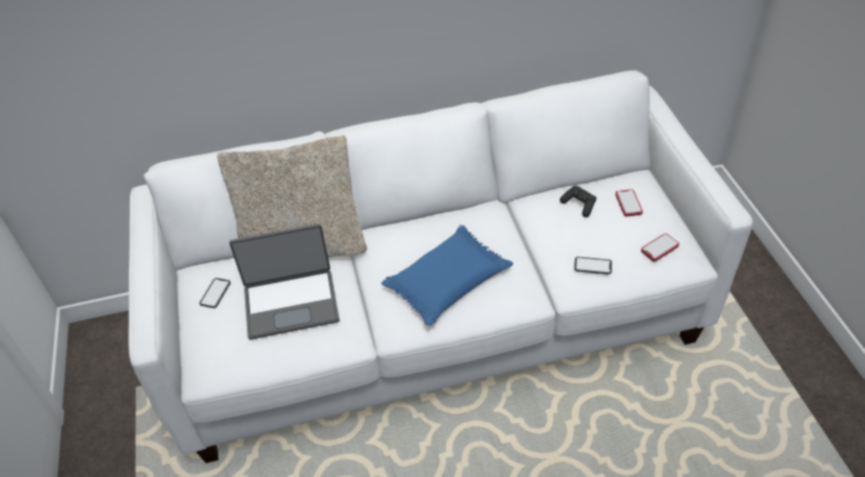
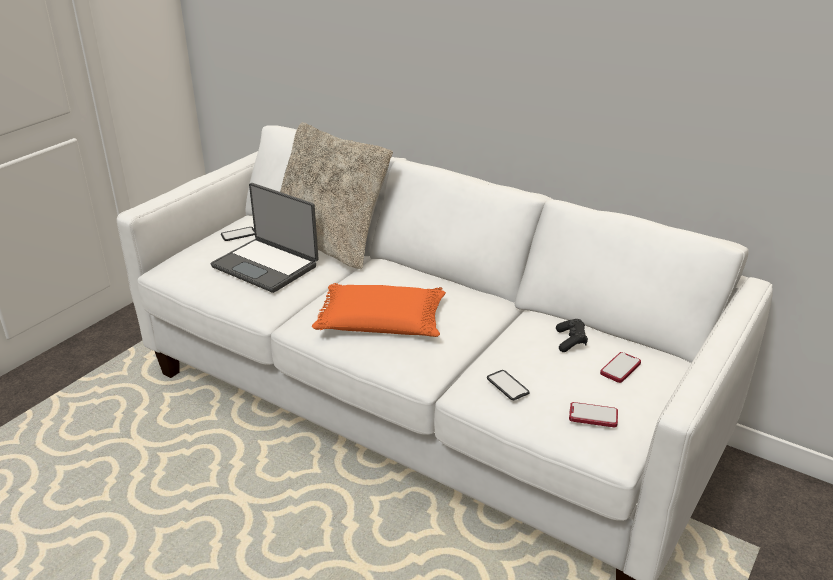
camera: 45 degrees right, 15 degrees down
blue pillow [381,225,513,326] -> orange pillow [312,283,446,337]

